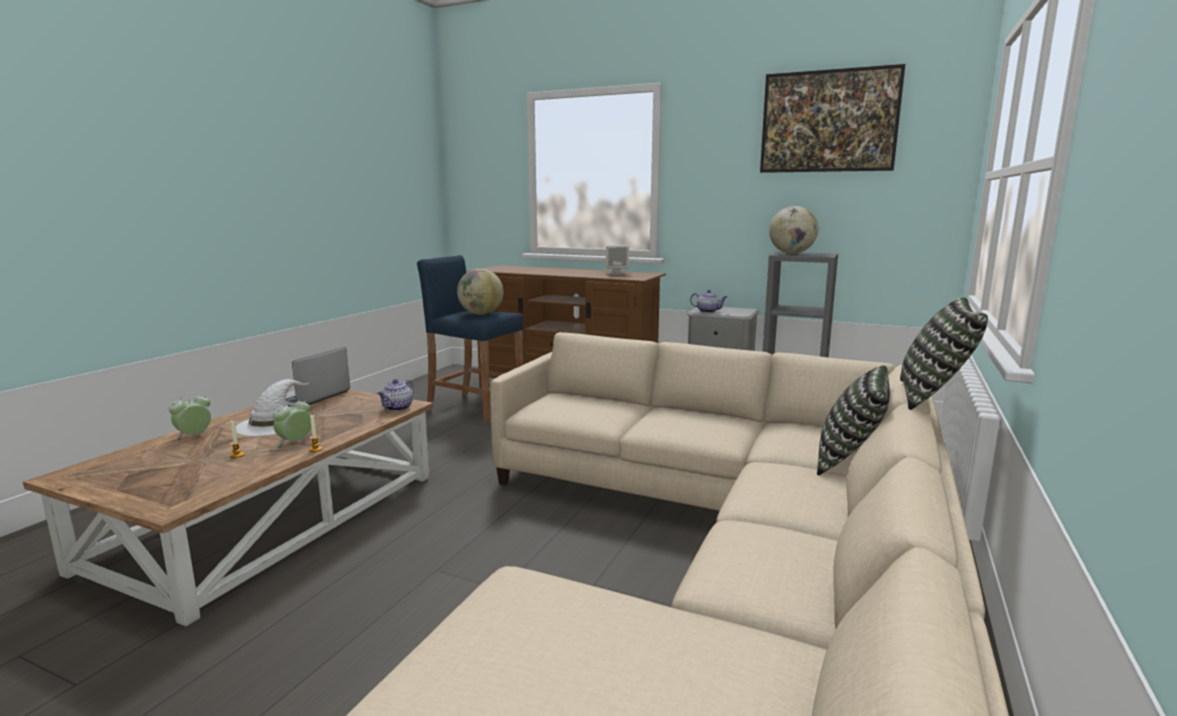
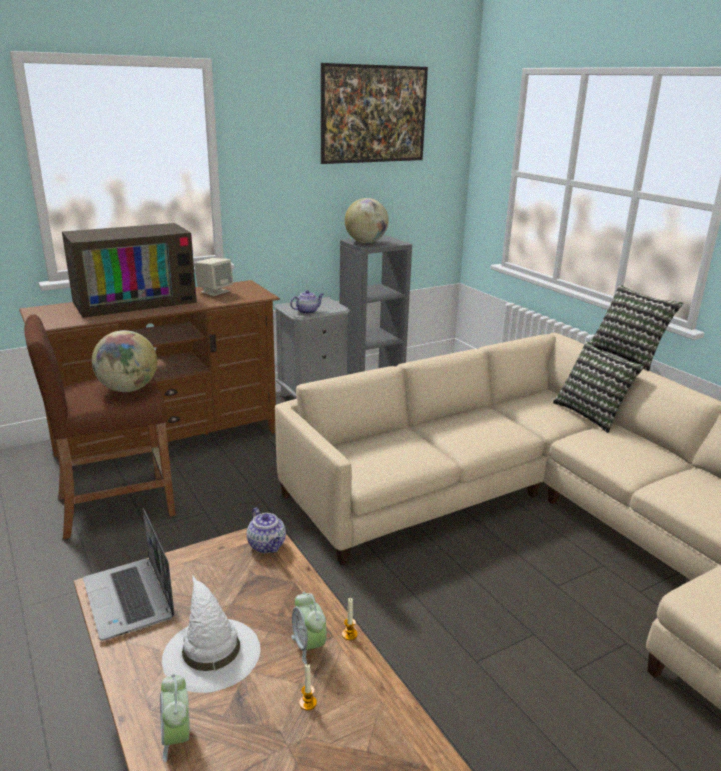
camera: 55 degrees left, 10 degrees up
blue stool [417,255,523,423] -> brown stool [24,315,175,539]
none -> television [62,223,197,318]

